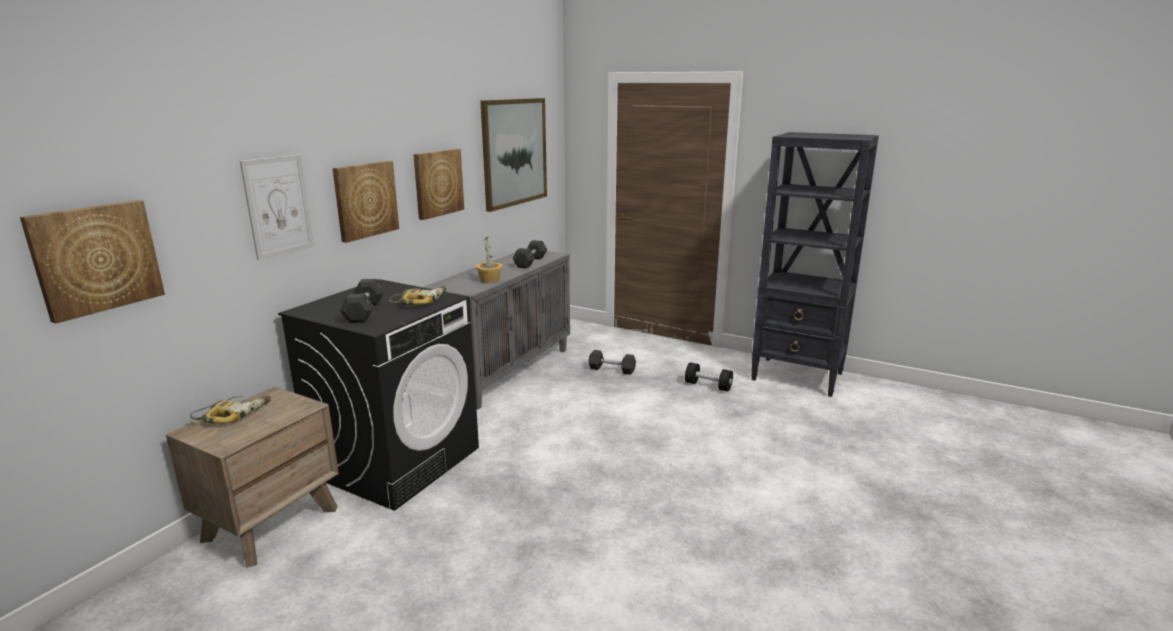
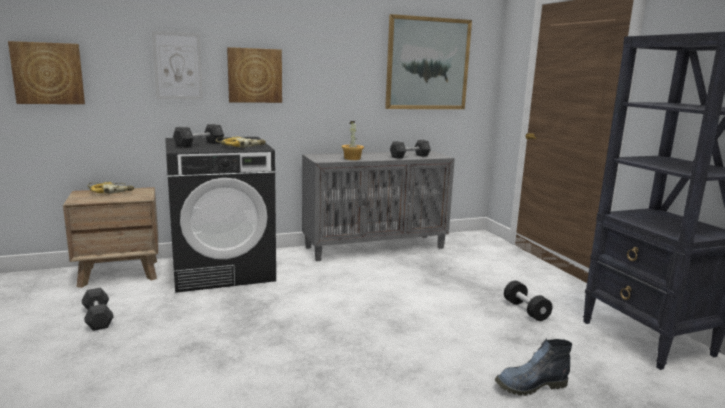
camera: 40 degrees right, 5 degrees down
picture [413,149,464,220] -> none
grey dumbbell [588,350,636,375] -> grey dumbbell moved to [81,287,114,331]
none -> boot [495,339,572,396]

